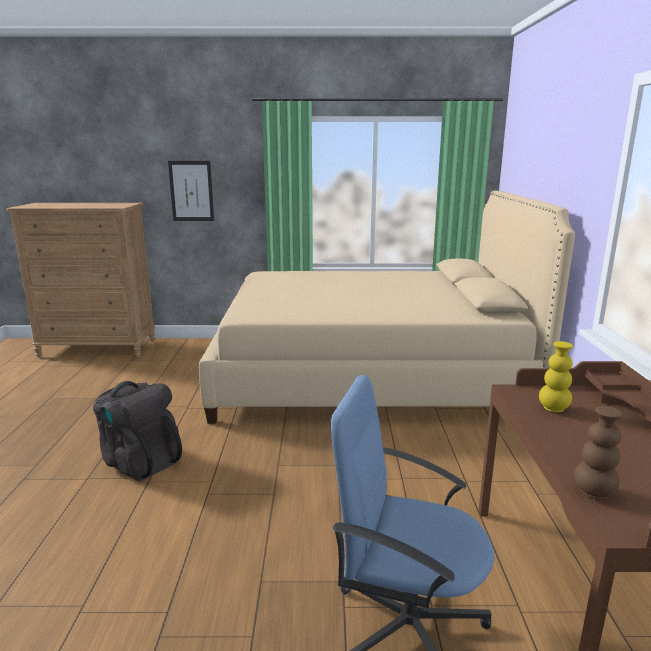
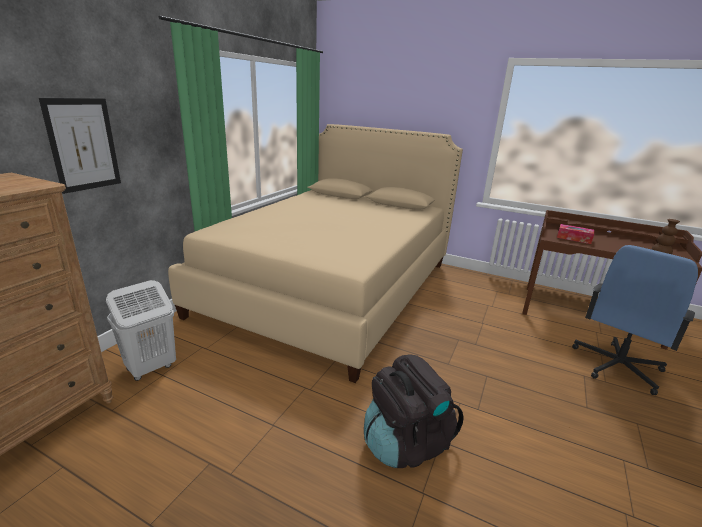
camera: 65 degrees left, 5 degrees up
yellow vase [539,341,573,412] -> tissue box [557,224,594,244]
none -> white laundry basket [106,280,176,381]

